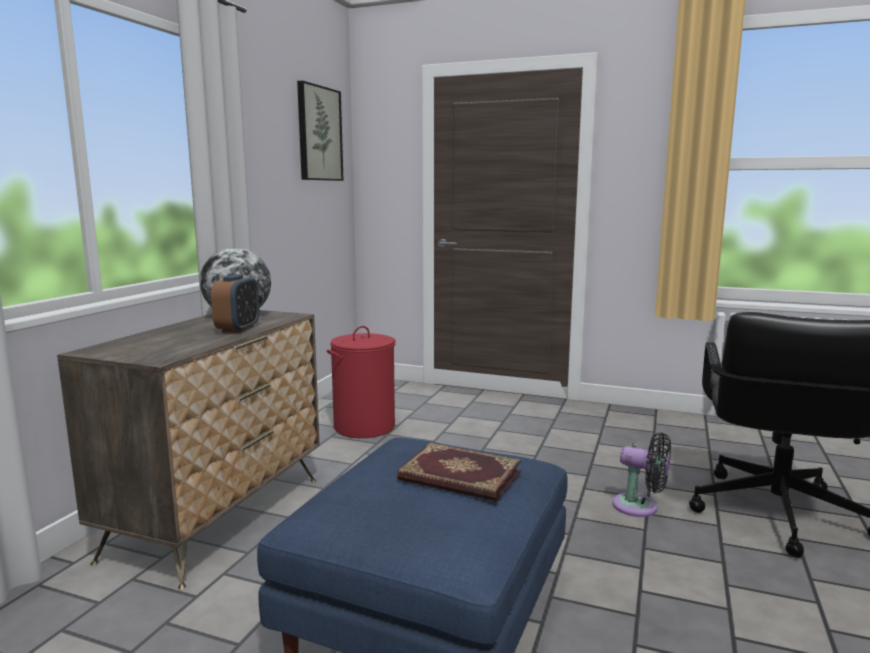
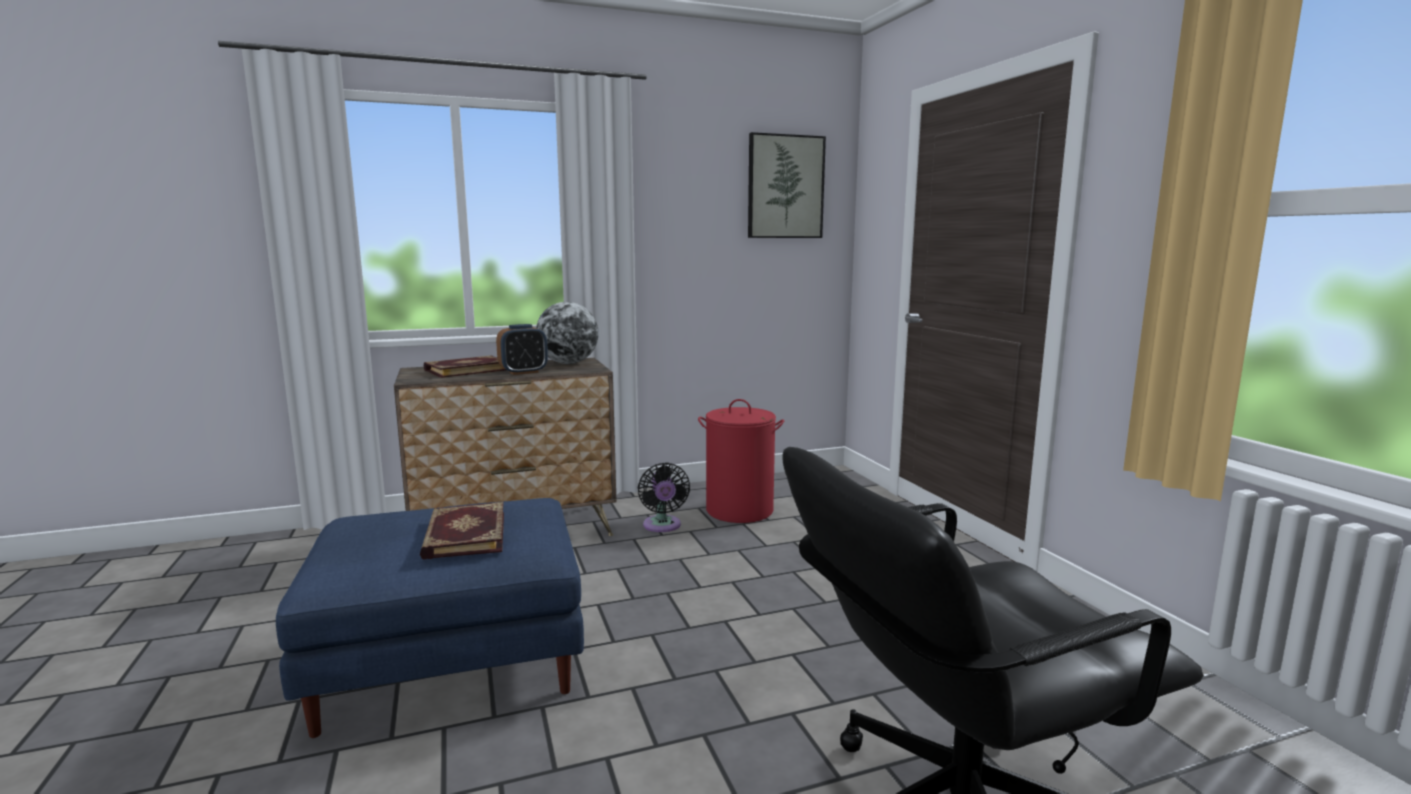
camera: 50 degrees right, 0 degrees up
black fan [612,432,671,517] -> black fan moved to [638,462,690,532]
none -> book [424,355,506,378]

